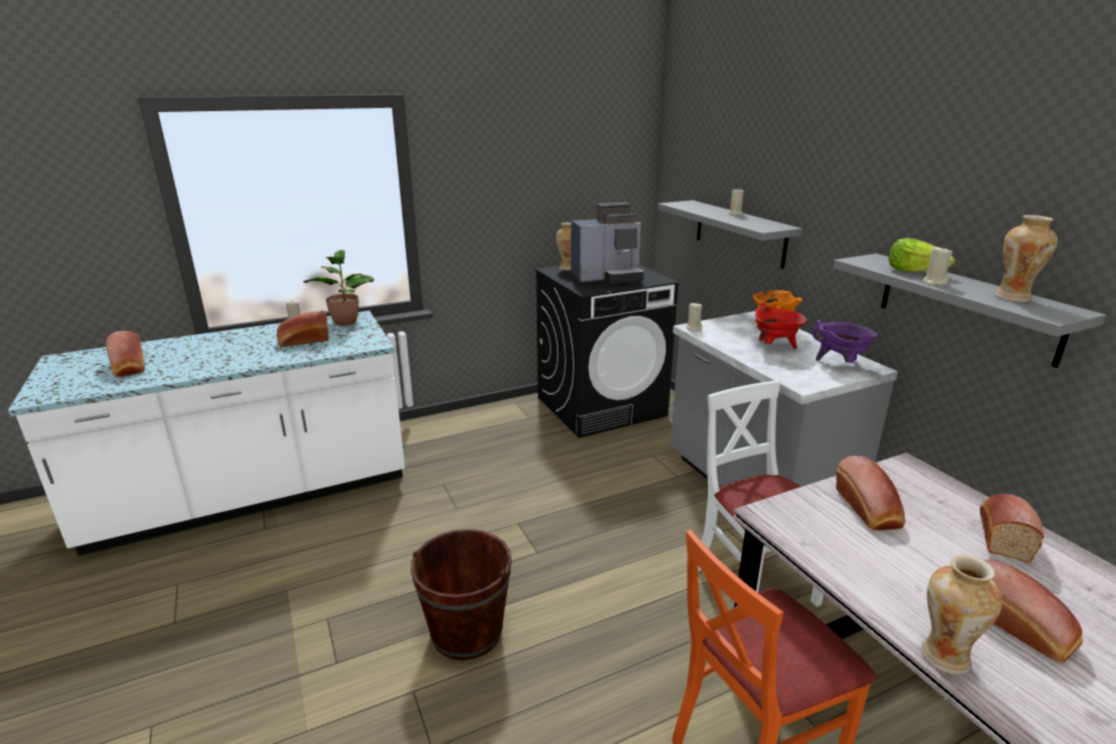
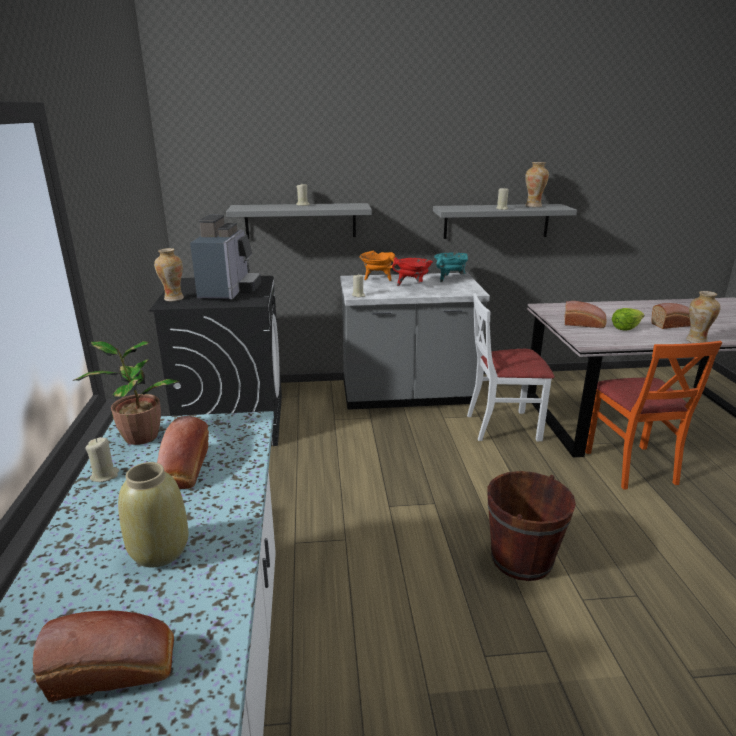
camera: 70 degrees left, 0 degrees up
purple cooking pot [812,320,878,363] -> turquoise cooking pot [434,252,469,282]
lettuce [889,238,955,272] -> lettuce moved to [612,308,644,331]
bread [980,494,1044,562] -> none
none -> beige vase [118,462,189,567]

